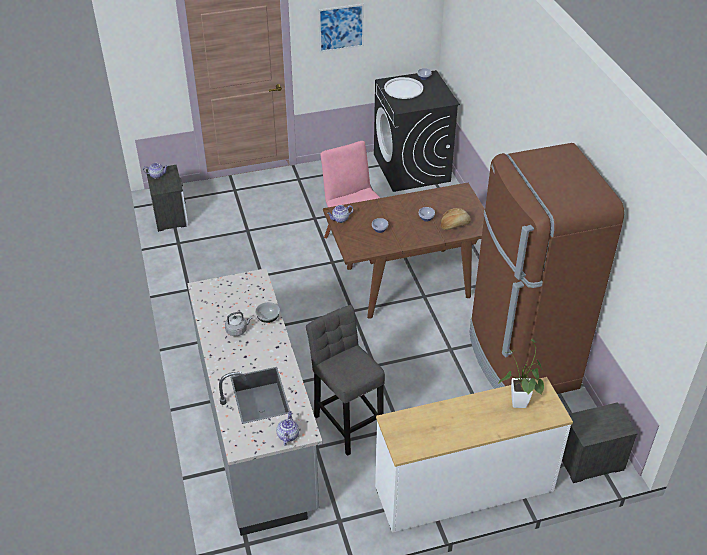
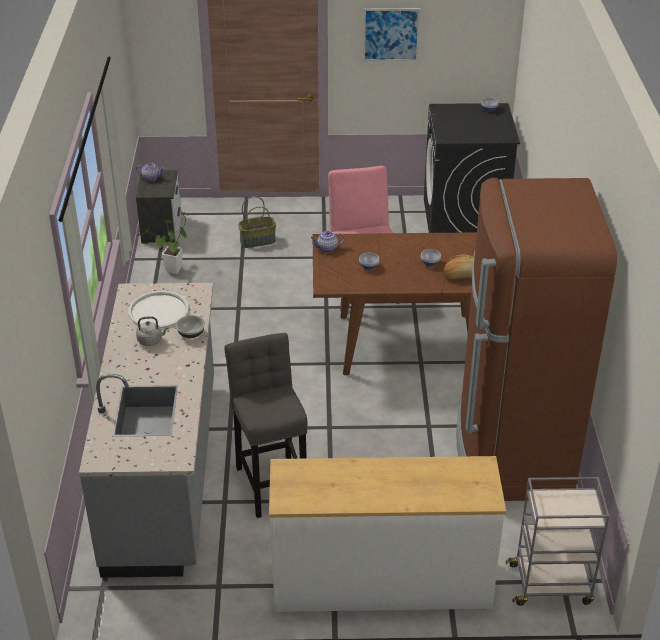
camera: 15 degrees right, 5 degrees down
teapot [276,411,299,446] -> none
white tray [384,77,423,99] -> white tray moved to [128,291,189,328]
potted plant [498,339,544,408] -> potted plant moved to [138,212,187,274]
nightstand [562,402,638,483] -> grey cart [506,477,609,606]
none -> basket [238,196,276,248]

